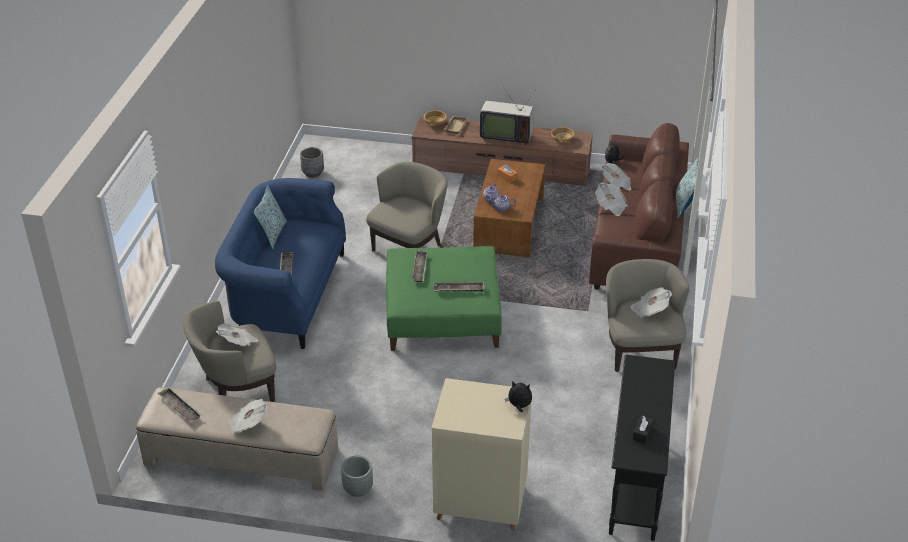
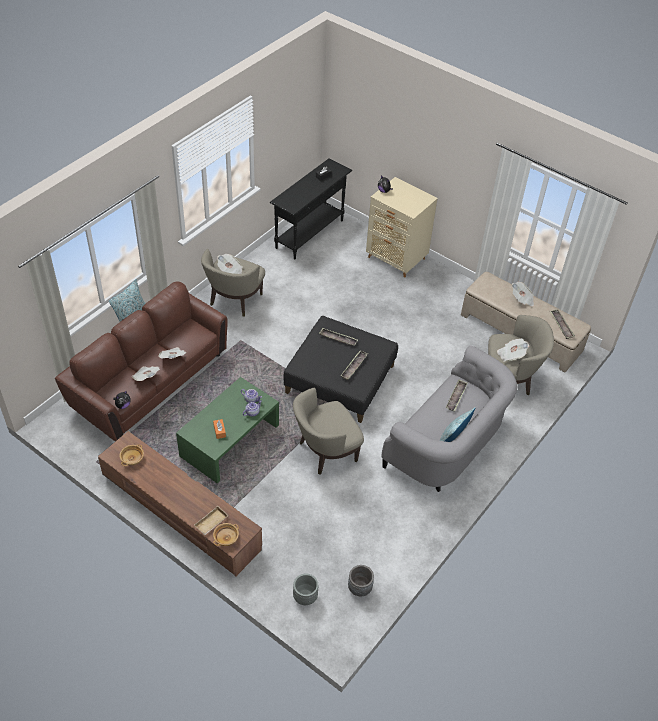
camera: 155 degrees left, 10 degrees up
blue sofa [215,178,346,349] -> grey sofa [381,346,517,492]
grey planter [341,455,373,497] -> grey planter moved to [293,574,318,605]
green ottoman [386,246,502,351] -> black ottoman [284,316,398,423]
brown coffee table [473,159,545,257] -> green coffee table [176,377,279,483]
television [480,87,535,145] -> none

